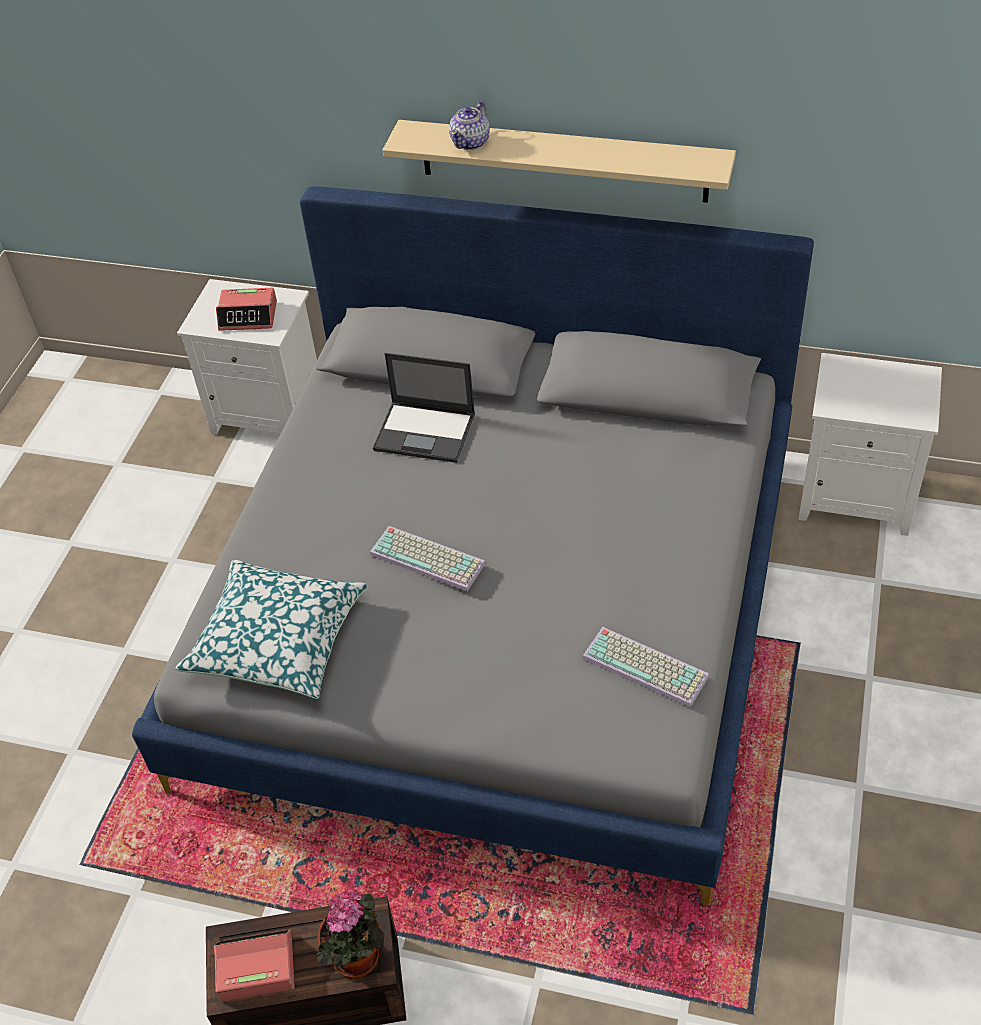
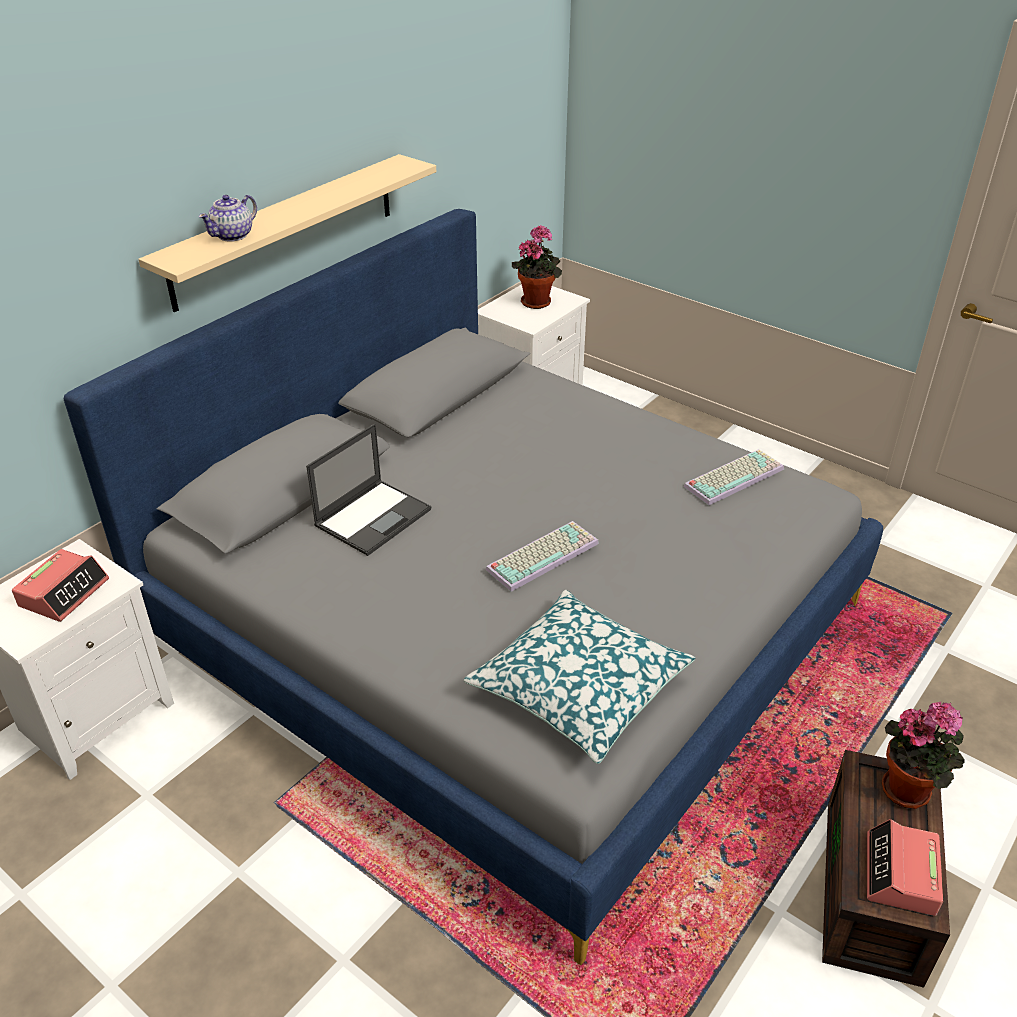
camera: 70 degrees left, 10 degrees down
teapot [449,101,490,150] -> teapot turned 75 degrees clockwise [198,195,257,242]
none -> potted plant [512,225,562,309]

